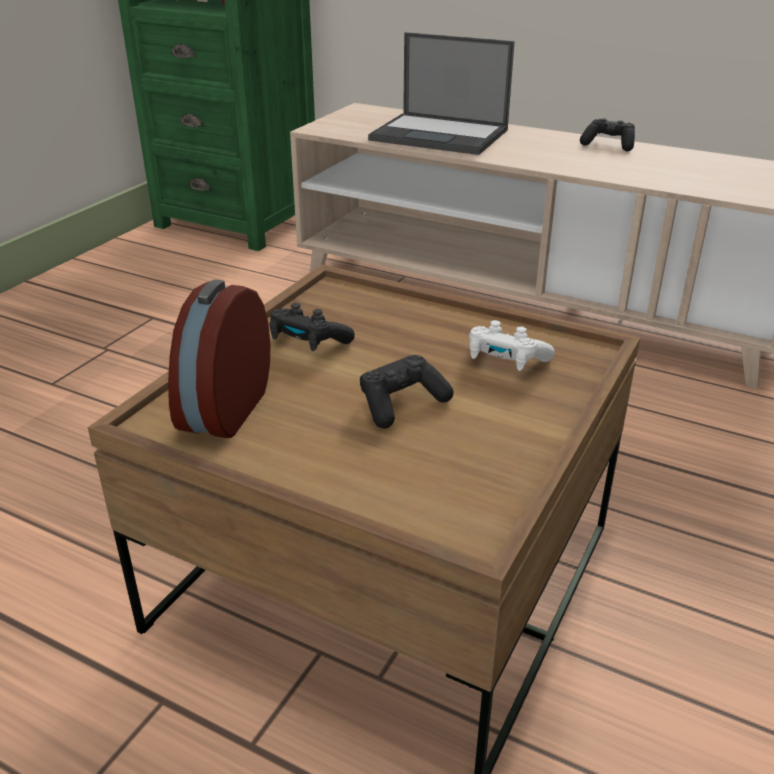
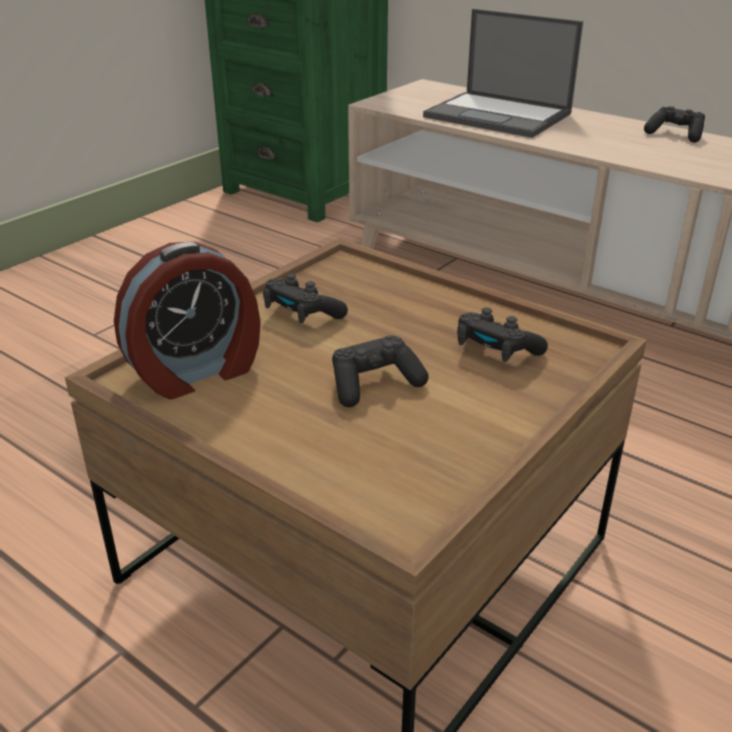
camera: 10 degrees right, 0 degrees up
alarm clock [168,279,270,438] -> alarm clock turned 150 degrees counterclockwise [114,241,261,399]
white game controller [469,320,555,371] -> black game controller [457,308,548,362]

